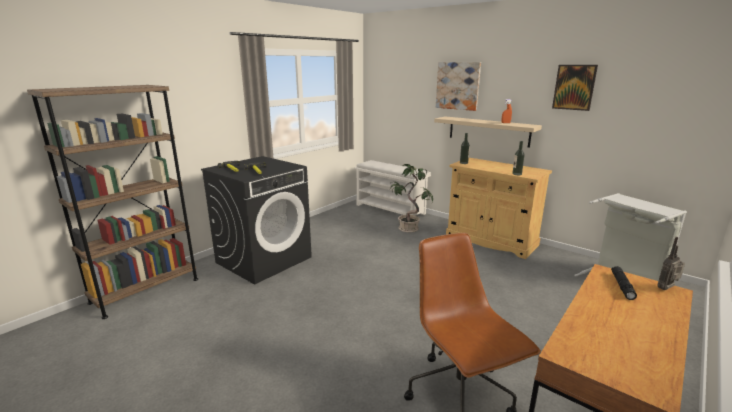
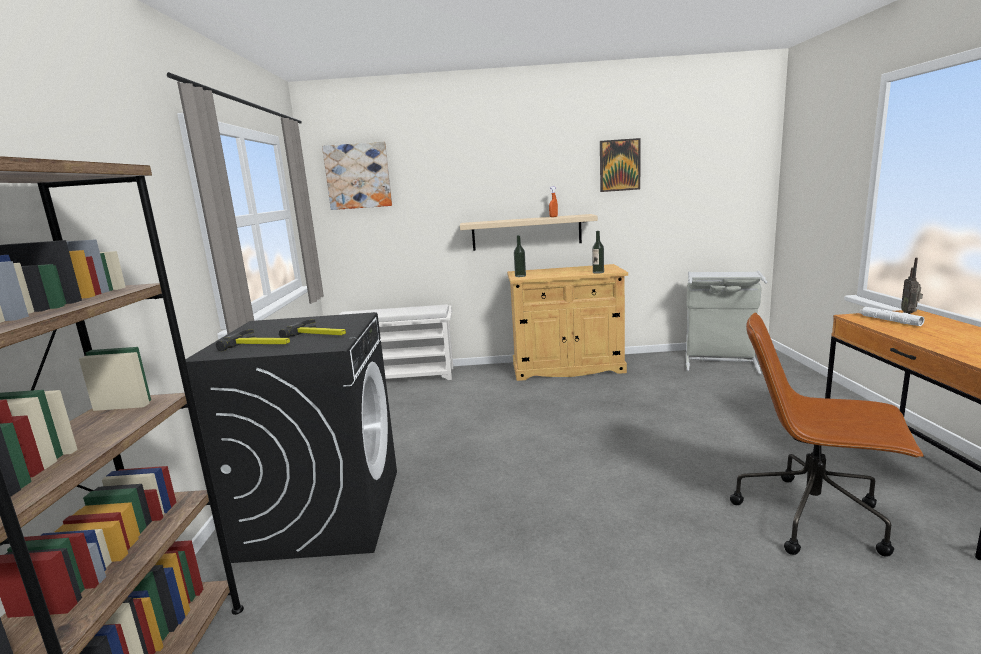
camera: 40 degrees left, 5 degrees down
potted plant [390,164,433,232] -> none
picture [436,62,481,111] -> picture moved to [322,142,392,210]
black flashlight [611,266,637,300] -> white flashlight [860,307,925,326]

